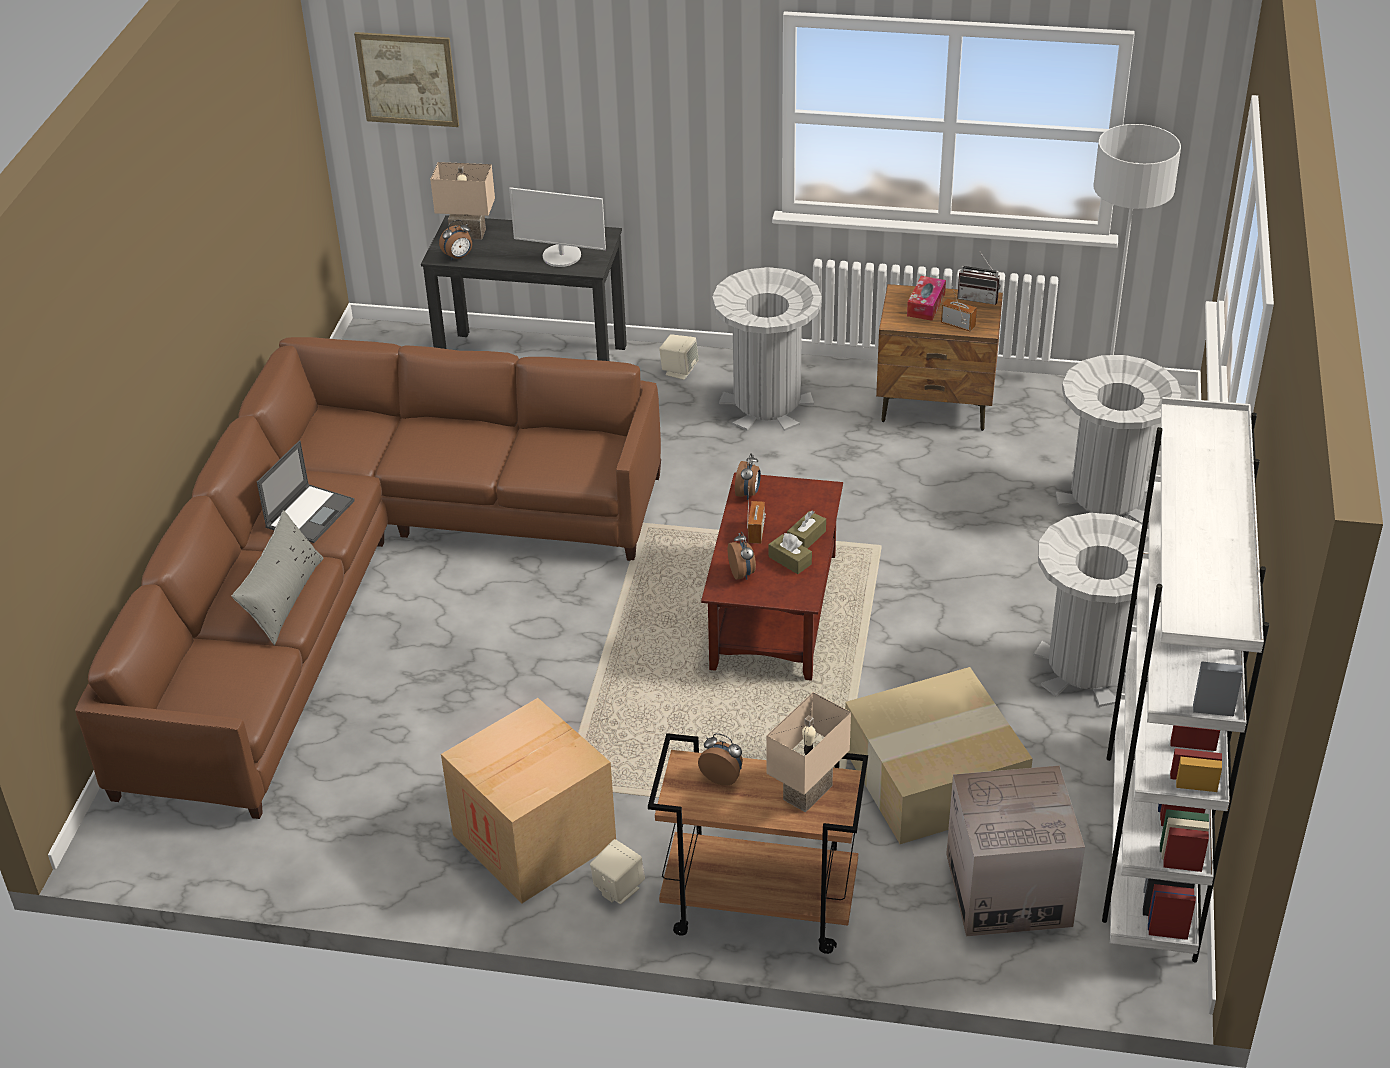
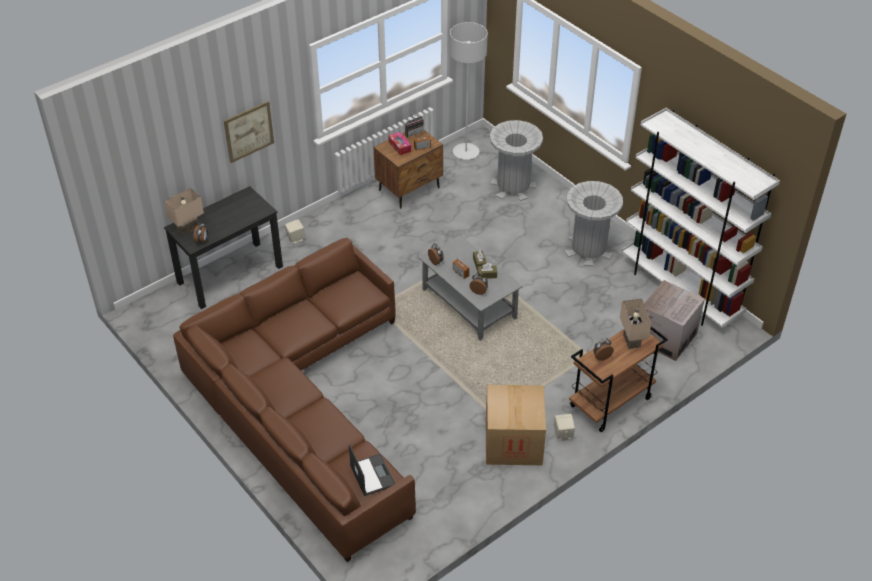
camera: 50 degrees left, 5 degrees up
grey pillow [232,510,324,645] -> none
laptop [257,440,354,543] -> laptop moved to [349,444,395,496]
picture [354,32,459,127] -> picture moved to [224,101,274,163]
monitor [509,187,606,267] -> none
brown coffee table [701,472,843,681] -> grey coffee table [419,235,523,341]
grey trash can [712,267,822,431] -> none
cardboard box [845,667,1033,844] -> none

